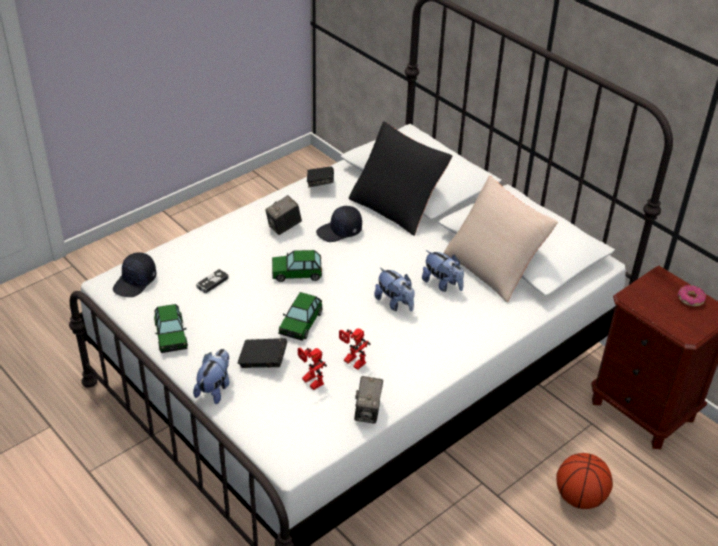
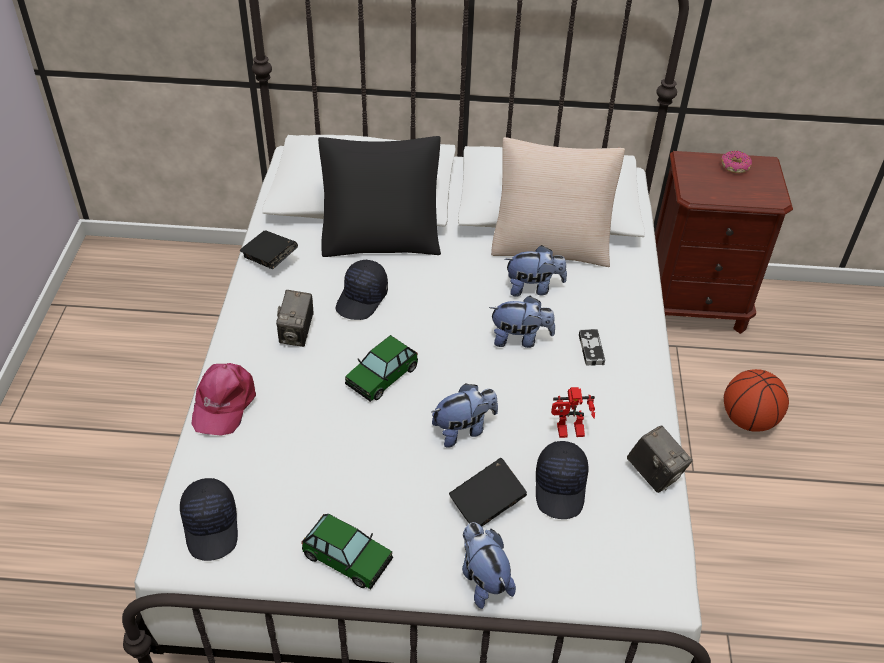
camera: 45 degrees left, 5 degrees up
game controller [196,269,229,294] -> game controller moved to [579,329,605,366]
toy car [279,292,322,341] -> plush toy [431,383,498,448]
toy robot [298,347,327,390] -> black cap [536,441,589,519]
none -> pink cap [192,363,256,436]

